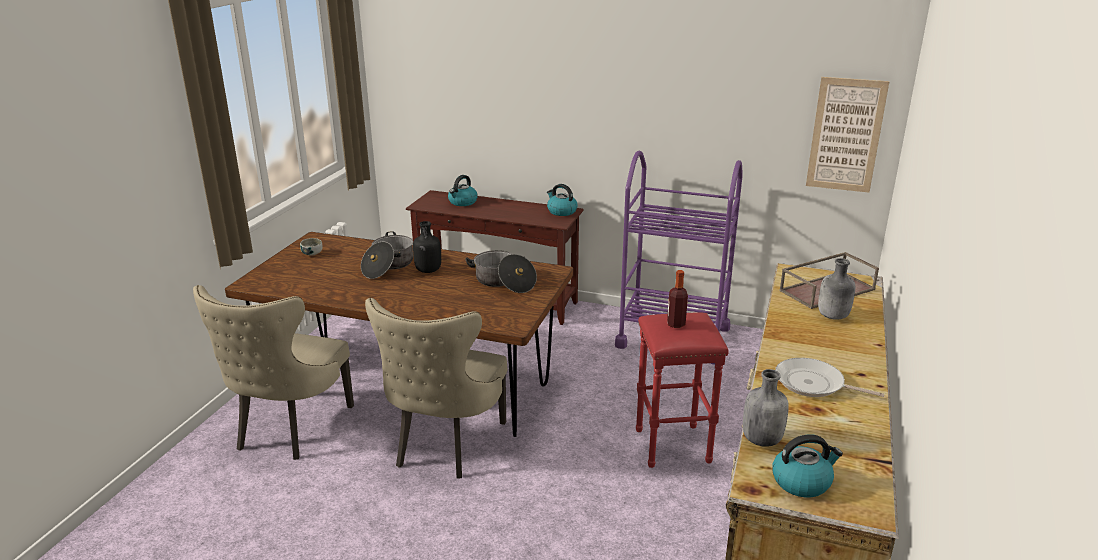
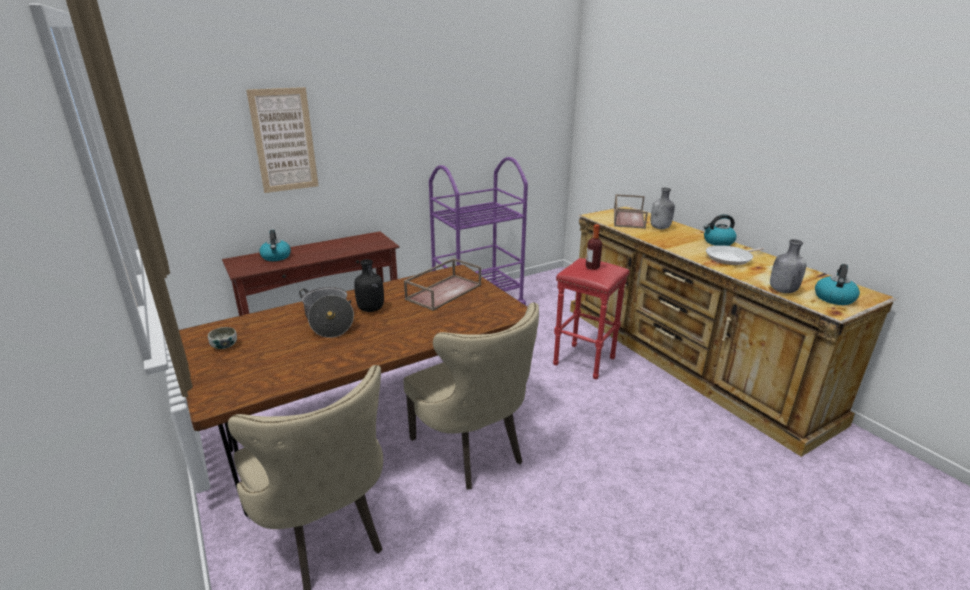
camera: 50 degrees left, 0 degrees up
cooking pot [465,250,537,293] -> brown tray [404,258,481,311]
kettle [547,184,578,216] -> kettle moved to [703,214,737,246]
picture [806,77,889,193] -> picture moved to [246,87,319,193]

